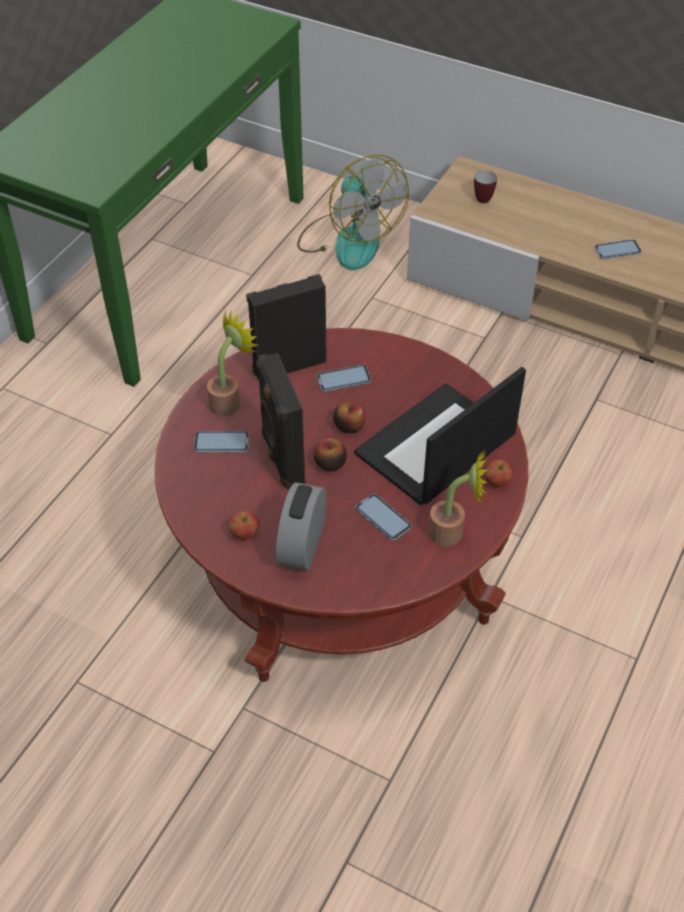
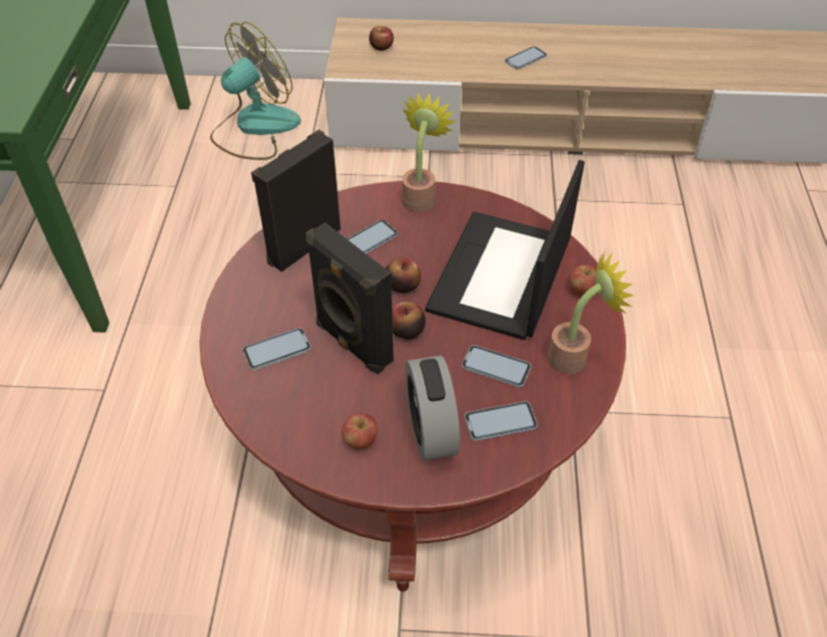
camera: 25 degrees left, 0 degrees up
potted plant [207,309,258,416] -> potted plant moved to [402,92,455,213]
fan [297,155,409,270] -> fan turned 75 degrees counterclockwise [210,22,301,160]
mug [474,171,497,203] -> apple [369,26,394,51]
none -> phone [465,401,538,441]

